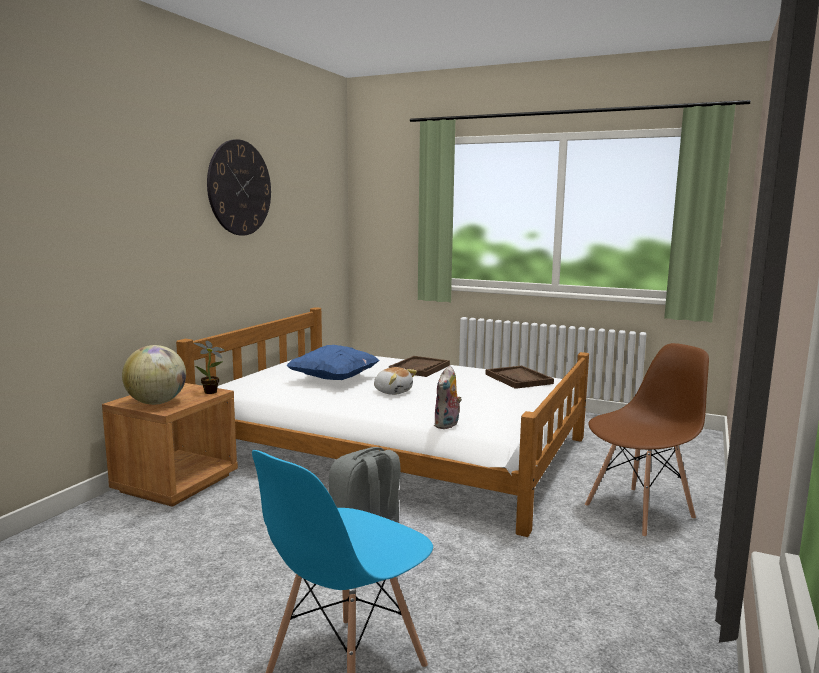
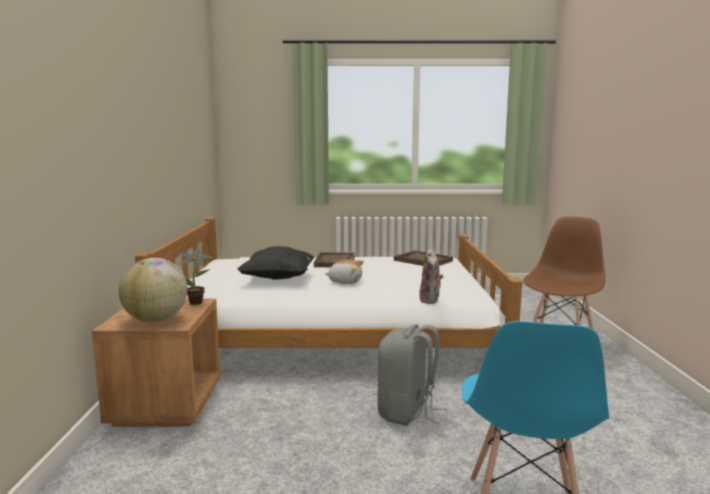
camera: 25 degrees left, 0 degrees up
wall clock [207,139,271,236] -> none
blue pillow [287,345,380,380] -> black pillow [237,246,314,280]

